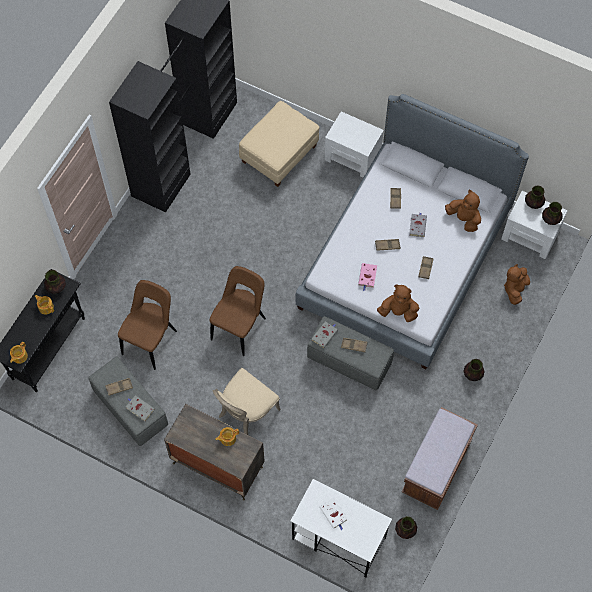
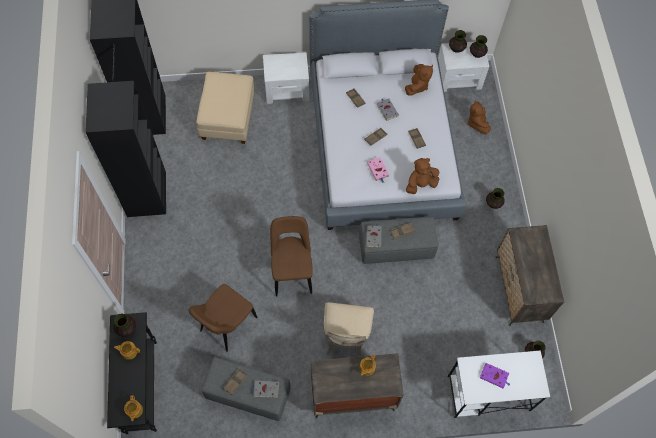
camera: 35 degrees left, 0 degrees up
brown chair [118,280,177,370] -> brown chair turned 135 degrees counterclockwise [188,284,257,352]
white book [319,498,348,530] -> purple book [480,363,510,388]
brown bench [401,407,478,510] -> dresser [495,225,565,326]
brown plush toy [445,189,481,232] -> brown plush toy turned 105 degrees clockwise [405,64,433,96]

